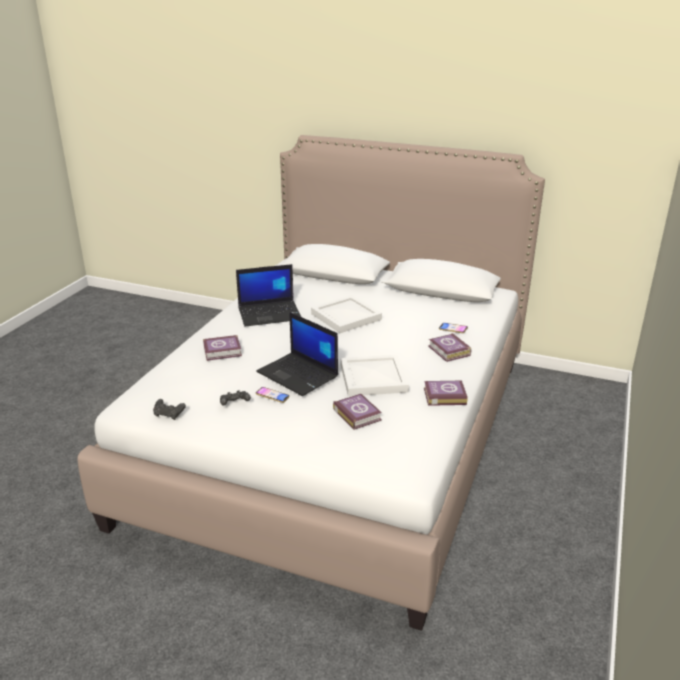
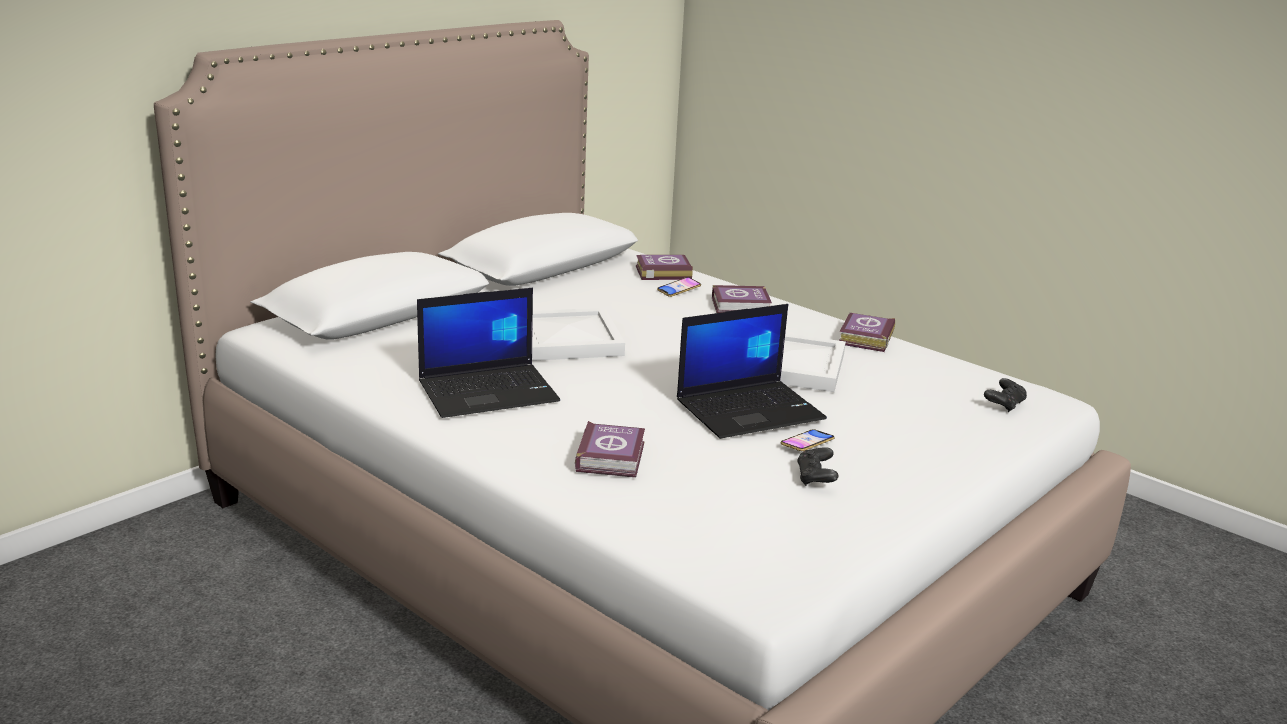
camera: 70 degrees left, 5 degrees down
black game controller [153,399,186,420] -> black game controller moved to [984,378,1027,412]
laptop [236,264,301,327] -> laptop turned 60 degrees clockwise [417,288,560,418]
book [333,394,382,430] -> book moved to [636,255,693,280]

